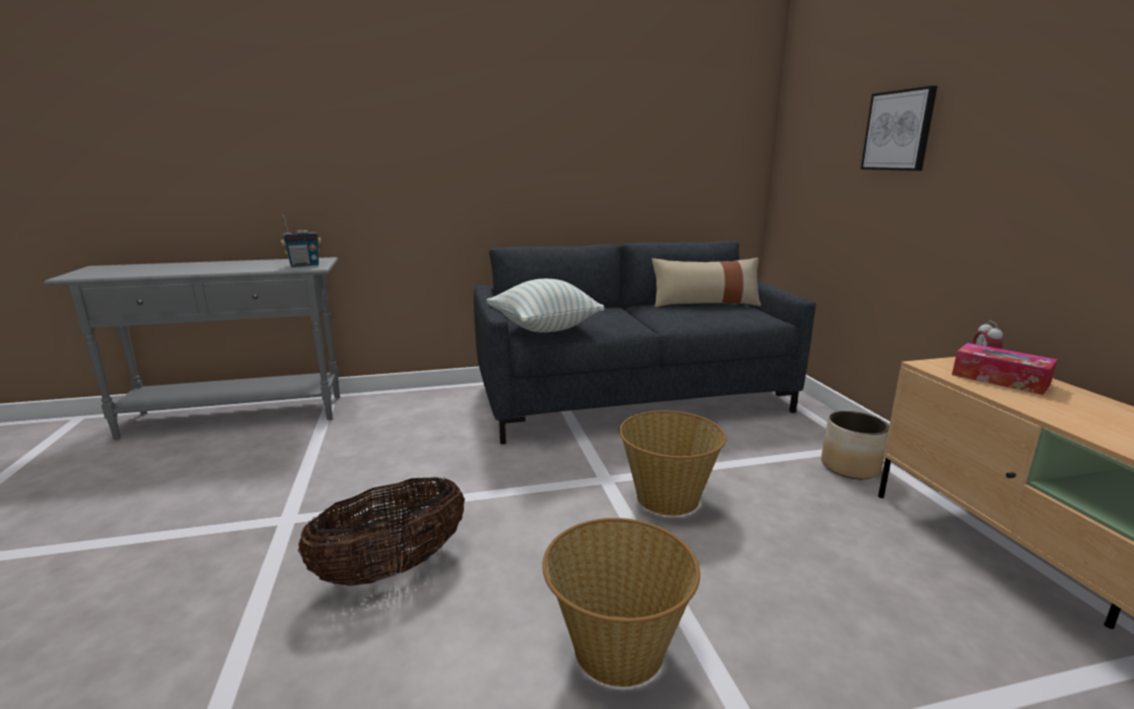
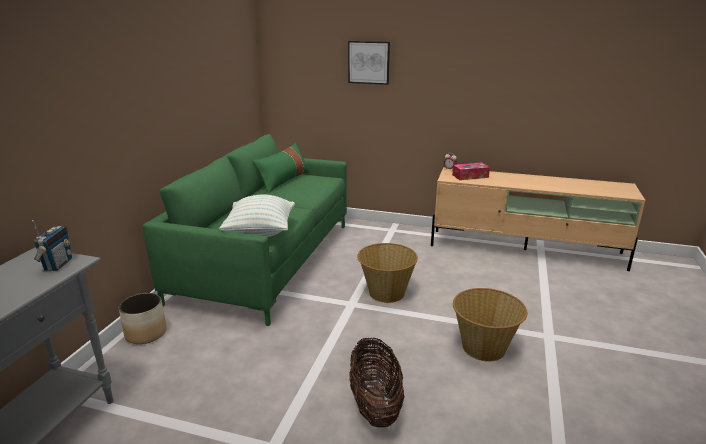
camera: 60 degrees left, 5 degrees up
grey sofa [474,241,816,444] -> green sofa [142,134,347,326]
beige pillow [652,258,761,307] -> green pillow [252,143,310,193]
planter [821,411,889,479] -> planter moved to [119,293,167,344]

